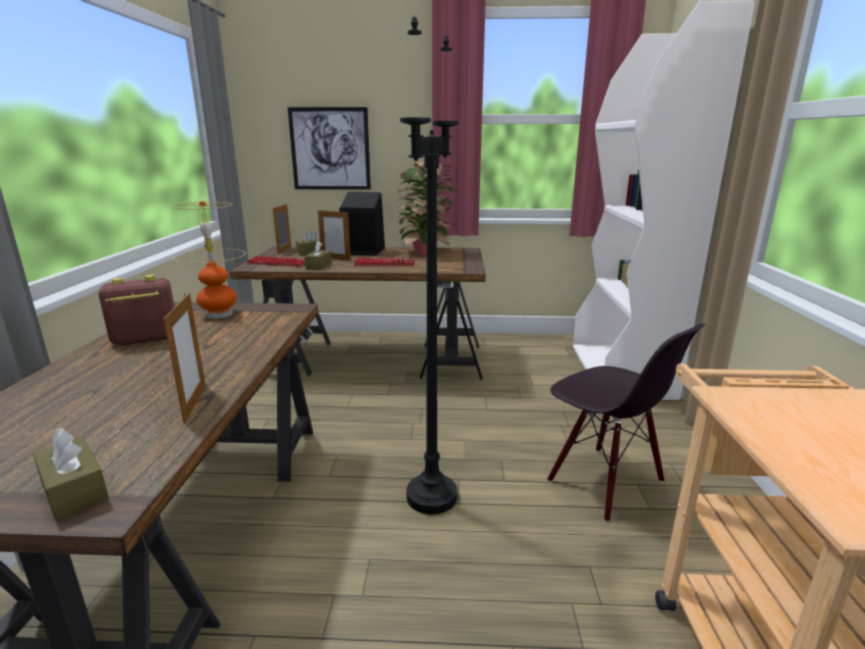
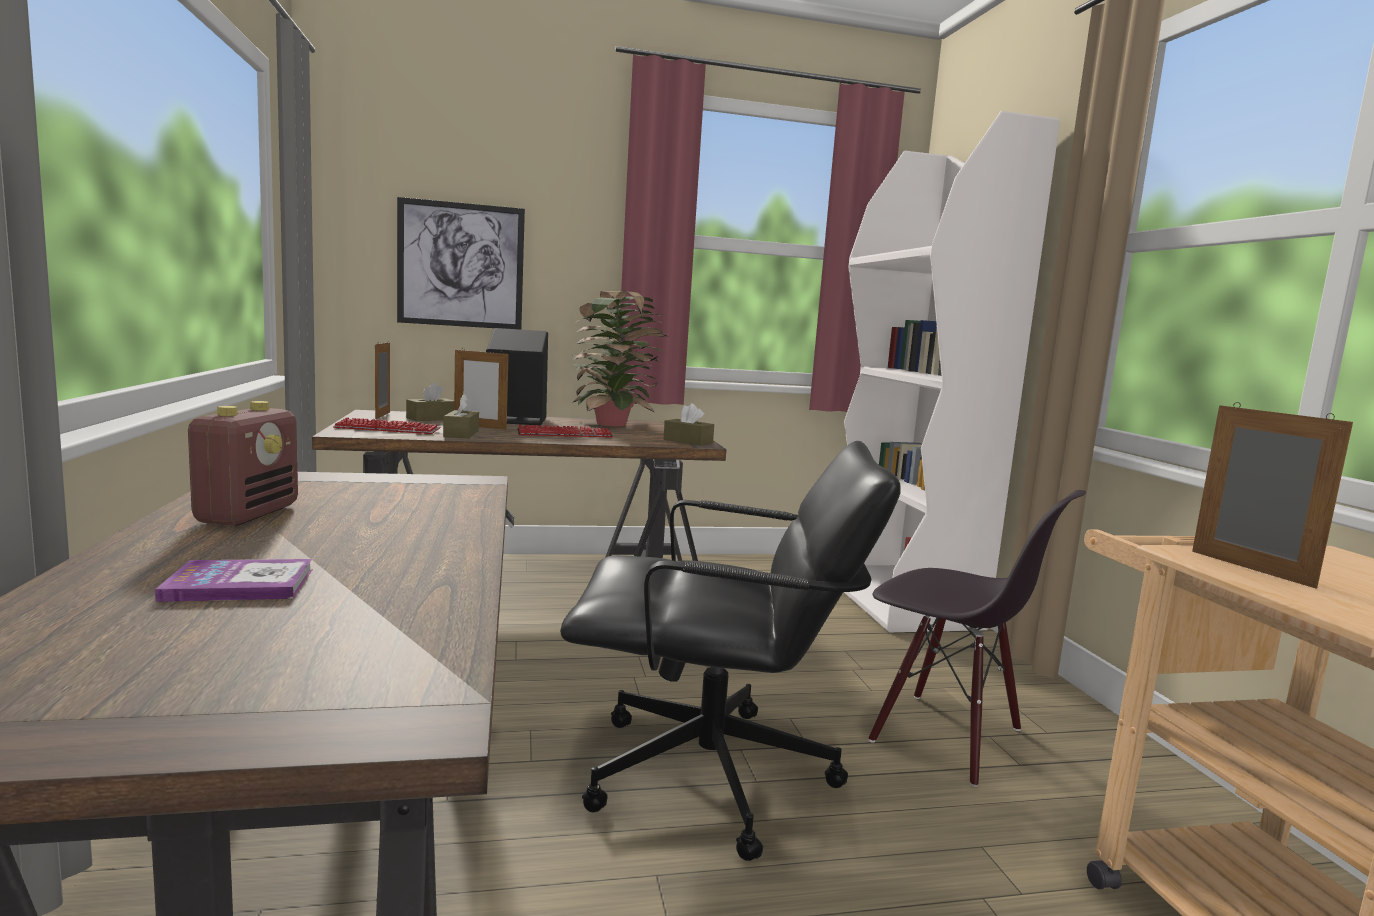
camera: 15 degrees left, 10 degrees down
brown tissue box [32,428,109,521] -> brown tissue box moved to [664,403,714,446]
radio [99,275,174,345] -> radio turned 135 degrees clockwise [188,401,298,526]
picture frame [163,293,206,424] -> picture frame moved to [1192,402,1353,588]
table lamp [172,201,246,319] -> none
black floor lamp [400,16,458,515] -> black office chair [560,441,901,861]
none -> book [155,559,312,602]

